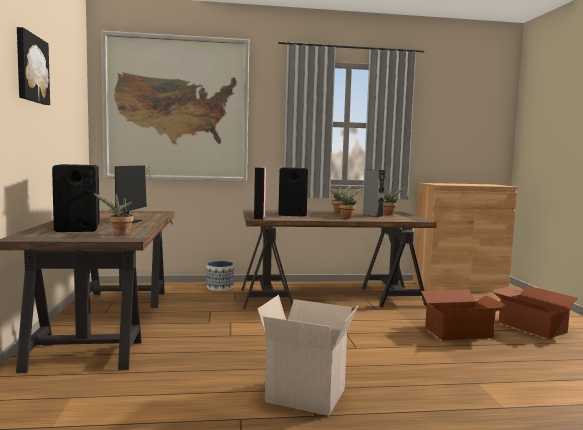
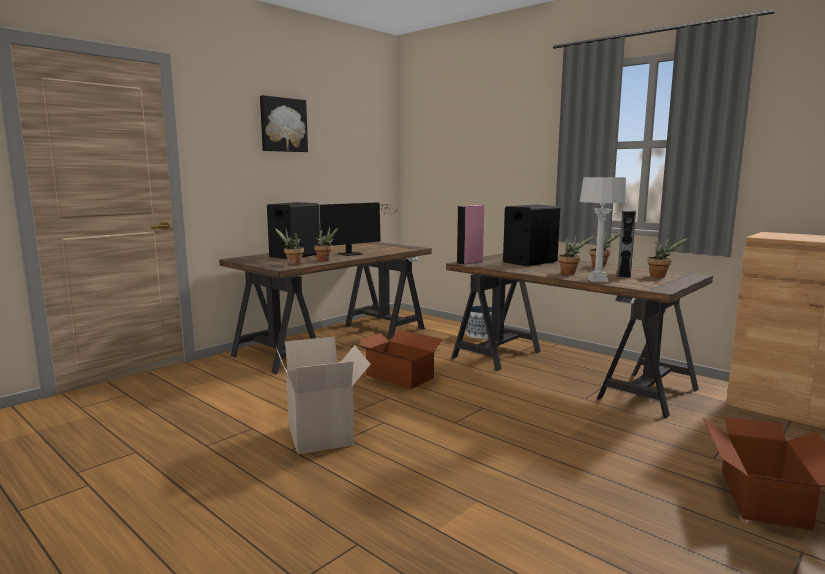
camera: 50 degrees right, 5 degrees up
picture [101,31,249,182] -> none
cardboard box [420,289,506,340] -> cardboard box moved to [355,330,443,389]
none -> potted plant [314,226,338,261]
none -> grey table lamp [580,177,627,282]

